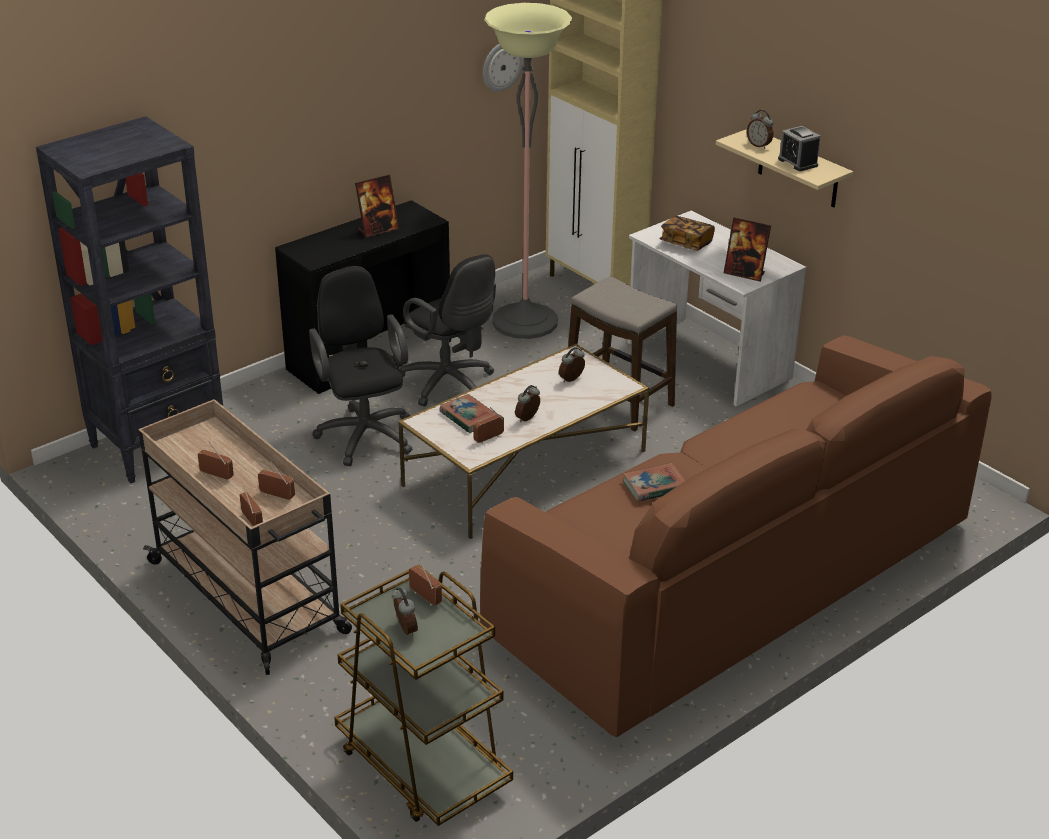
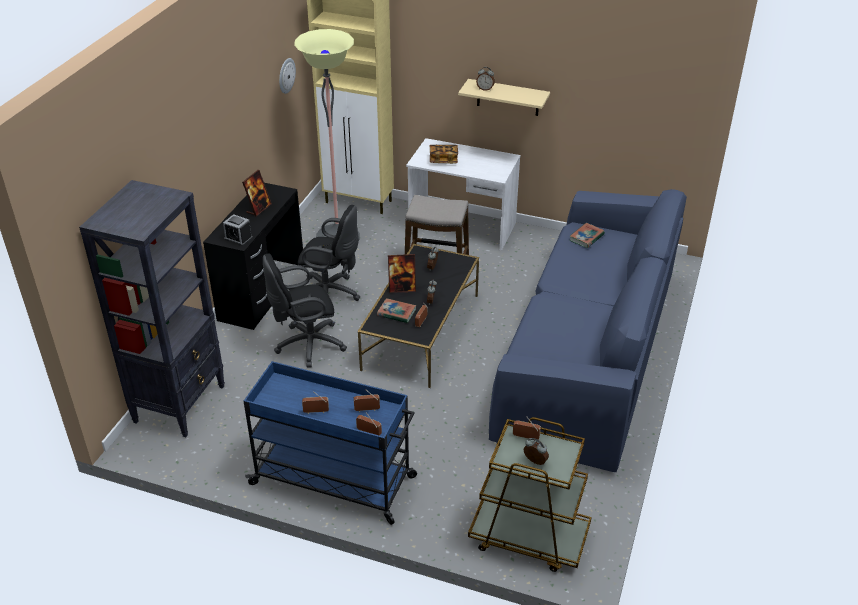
camera: 30 degrees left, 5 degrees up
beige cart [138,399,352,675] -> blue cart [244,361,417,525]
black office chair [309,266,412,466] -> black office chair turned 60 degrees counterclockwise [263,254,347,368]
white coffee table [398,344,649,539] -> black coffee table [358,244,479,388]
brown sofa [480,335,992,738] -> blue sofa [489,189,687,472]
book [623,463,685,502] -> book moved to [569,223,605,248]
picture frame [724,218,771,282] -> picture frame moved to [388,254,416,293]
alarm clock [778,126,820,171] -> alarm clock moved to [223,214,253,246]

